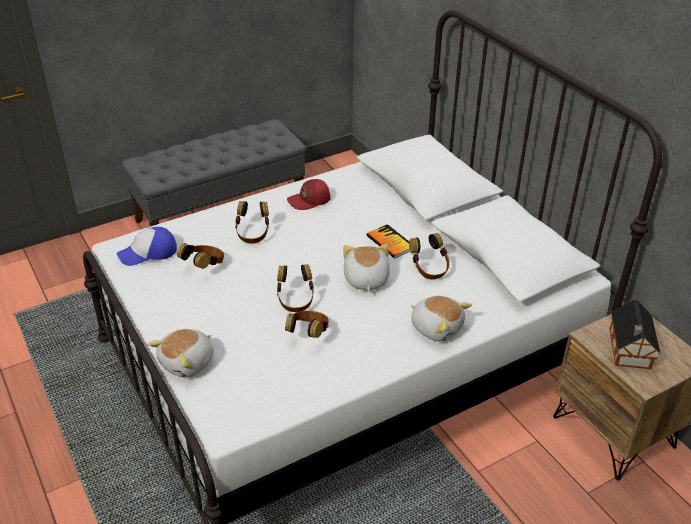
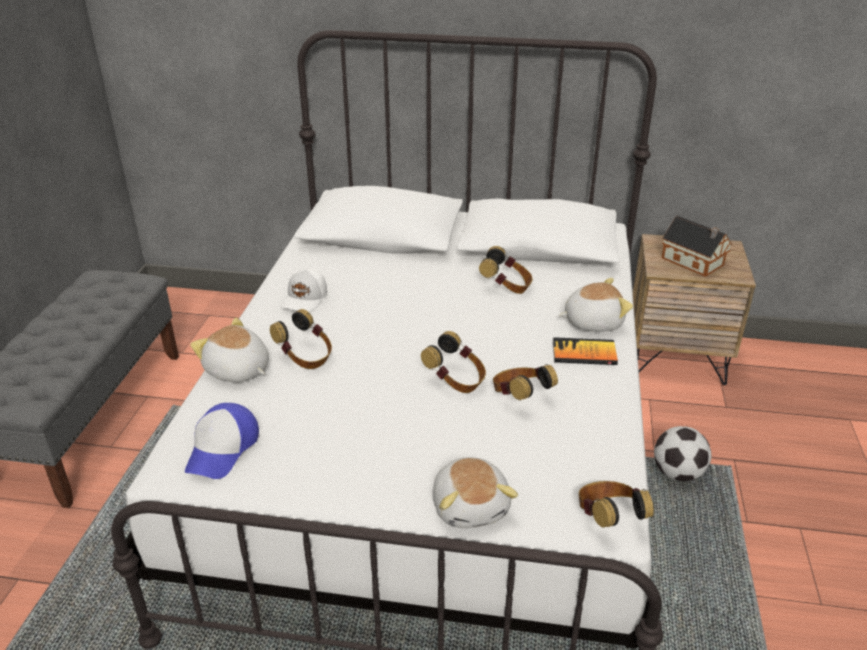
camera: 50 degrees left, 5 degrees down
headphones [177,243,224,269] -> headphones moved to [579,481,654,528]
red cap [287,179,331,210] -> white cap [280,268,327,312]
plush toy [343,244,390,292] -> plush toy moved to [190,318,269,382]
book [366,224,410,259] -> book moved to [553,337,618,365]
none -> football [654,426,712,481]

